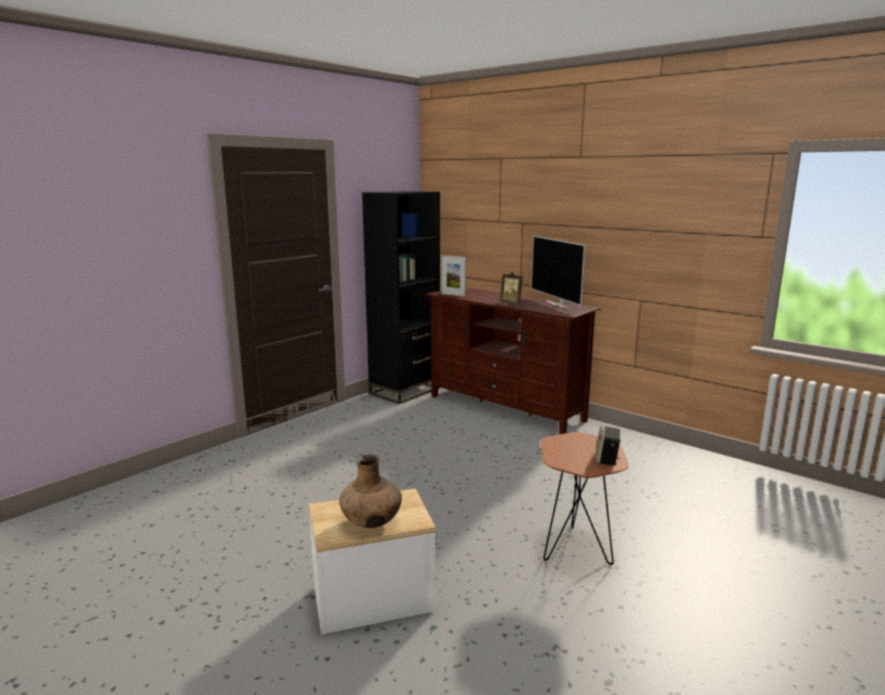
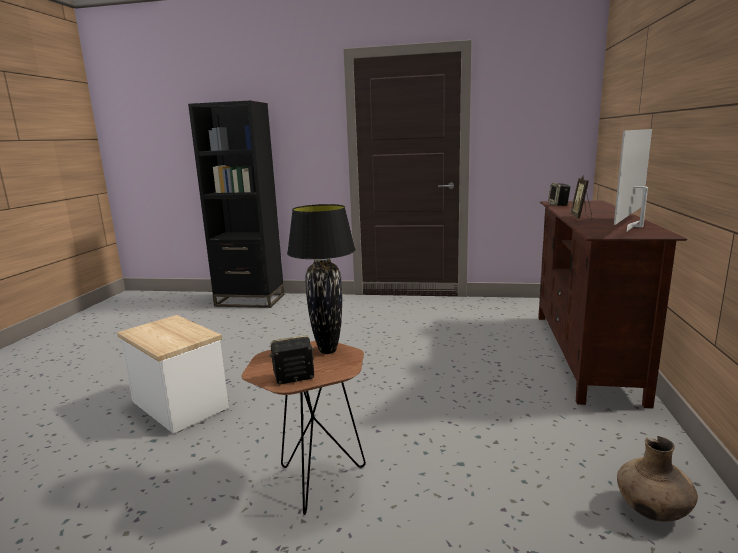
camera: 60 degrees right, 0 degrees up
brown vase [339,454,402,528] -> brown vase moved to [617,436,698,522]
black bookcase [362,191,440,404] -> black bookcase moved to [188,100,285,308]
picture frame [441,255,466,297] -> speaker [548,183,571,206]
none -> black table lamp [287,204,356,354]

